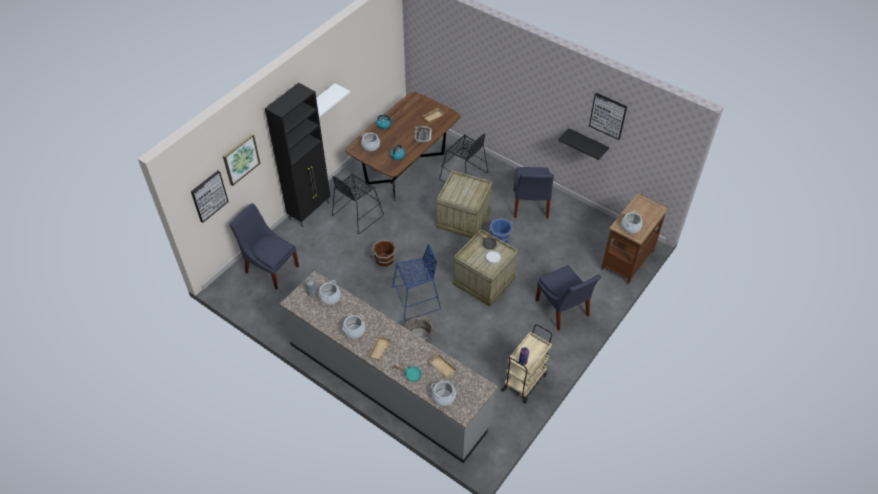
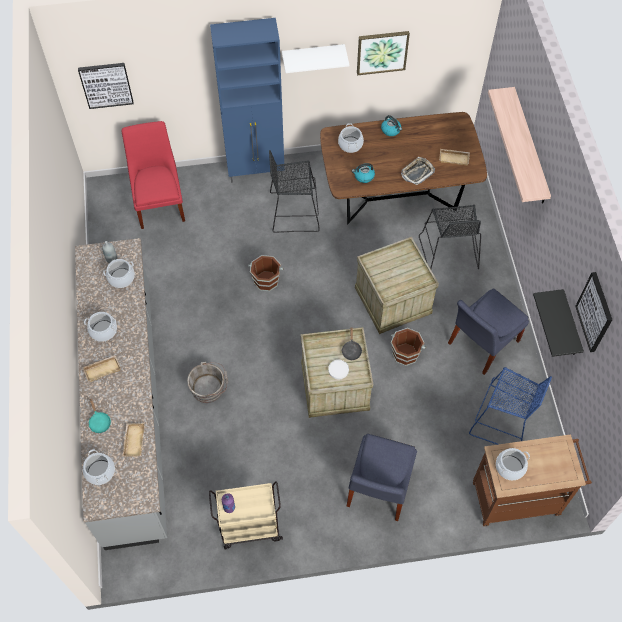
camera: 45 degrees right, 10 degrees up
picture [223,134,260,186] -> picture moved to [357,31,410,75]
blue chair [230,203,299,290] -> red chair [121,121,185,229]
black cabinet [265,83,330,227] -> blue cabinet [210,18,285,183]
blue stool [392,244,441,321] -> blue stool moved to [469,367,552,445]
blue bucket [487,218,513,244] -> brown bucket [391,328,427,366]
none -> shelf [488,87,551,204]

